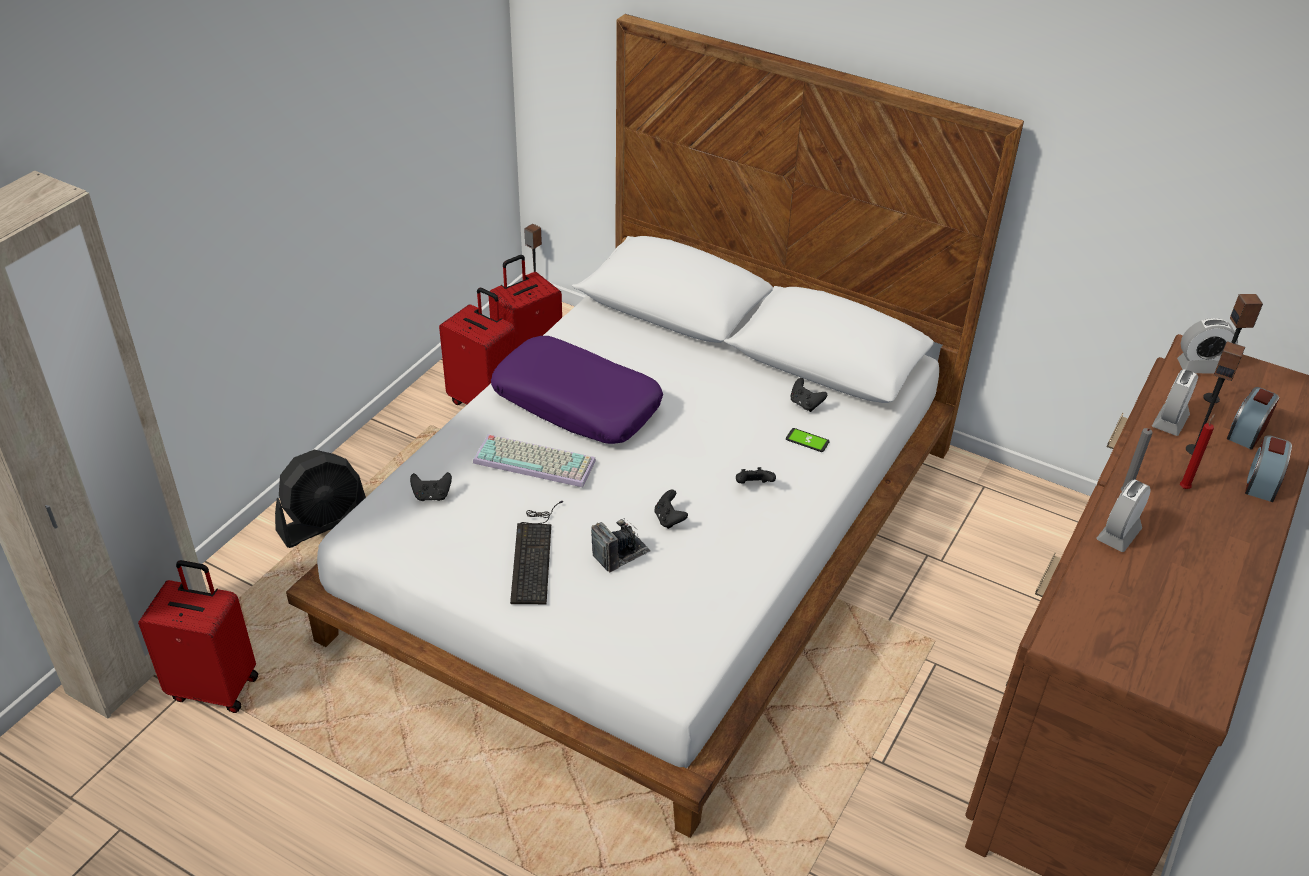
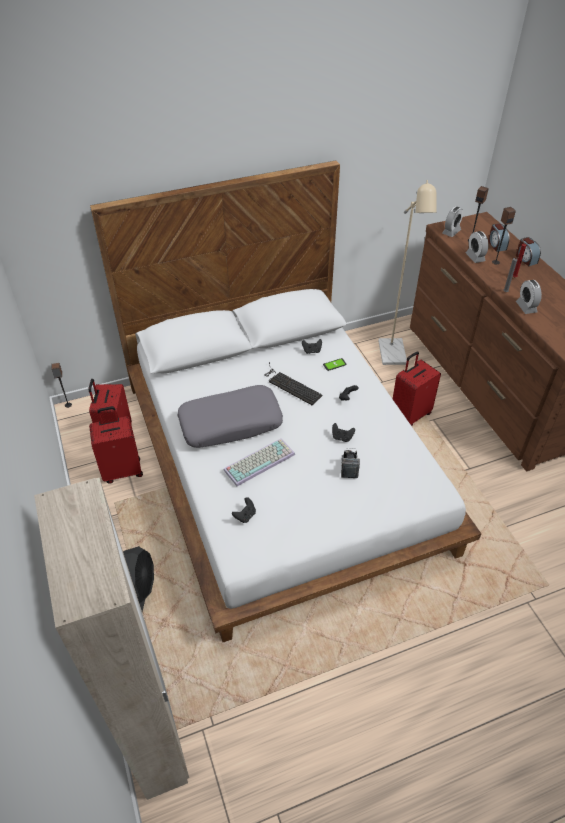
camera: 50 degrees left, 5 degrees up
red suitcase [138,560,258,713] -> red suitcase moved to [393,351,441,426]
purple pillow [491,336,663,444] -> grey pillow [177,385,283,448]
keyboard [510,501,564,604] -> keyboard moved to [264,362,323,405]
none -> beige floor lamp [378,180,437,365]

